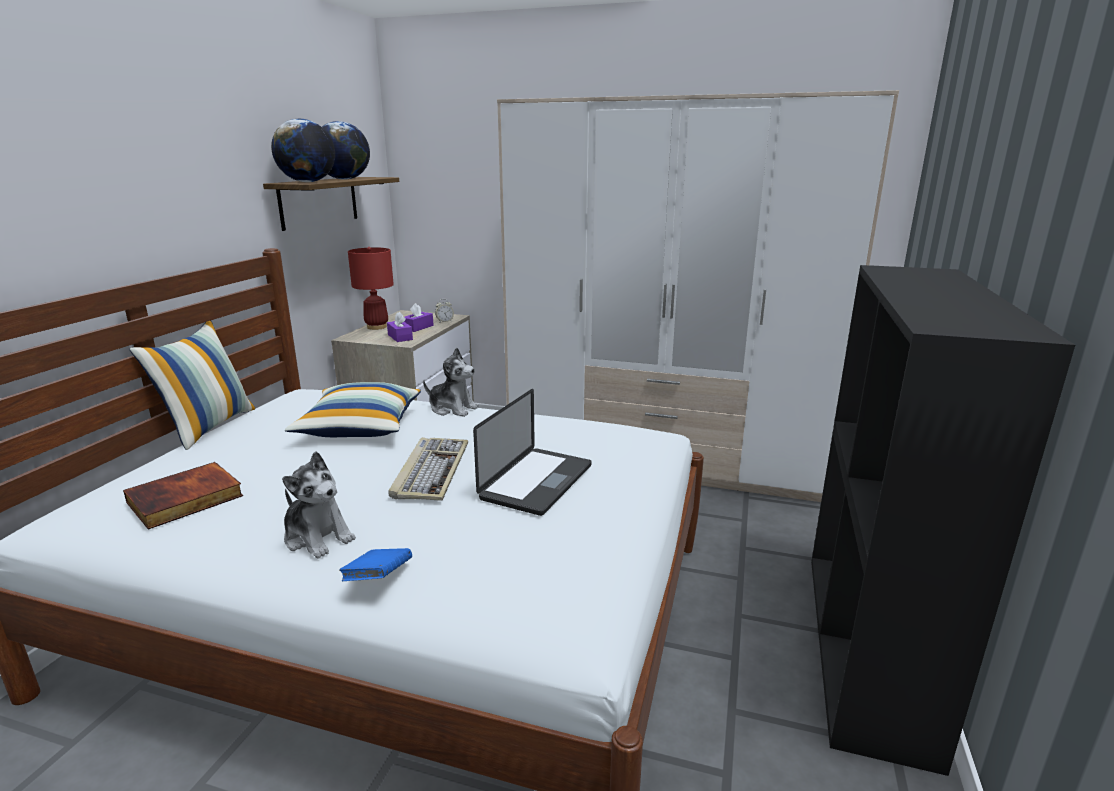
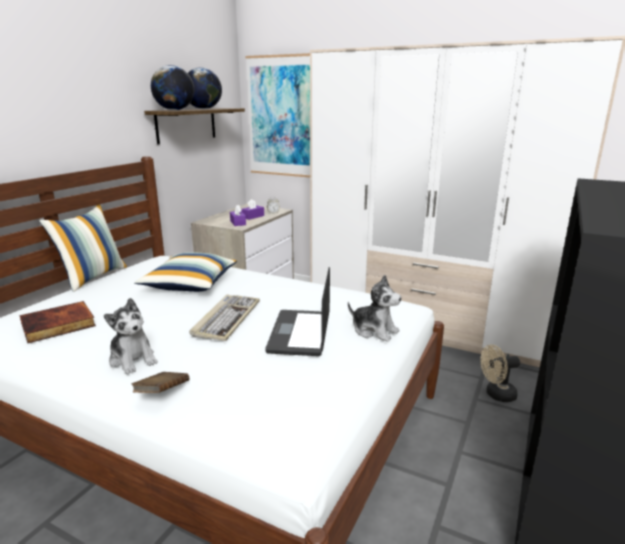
camera: 10 degrees right, 0 degrees up
blue book [339,548,412,581] -> brown book [132,372,189,393]
red table lamp [348,247,394,330] -> none
plush toy [423,347,479,417] -> plush toy moved to [348,275,402,342]
laptop [473,389,592,516] -> laptop turned 150 degrees clockwise [265,267,330,356]
none -> picture [245,53,310,178]
none -> beige fan [480,345,520,402]

